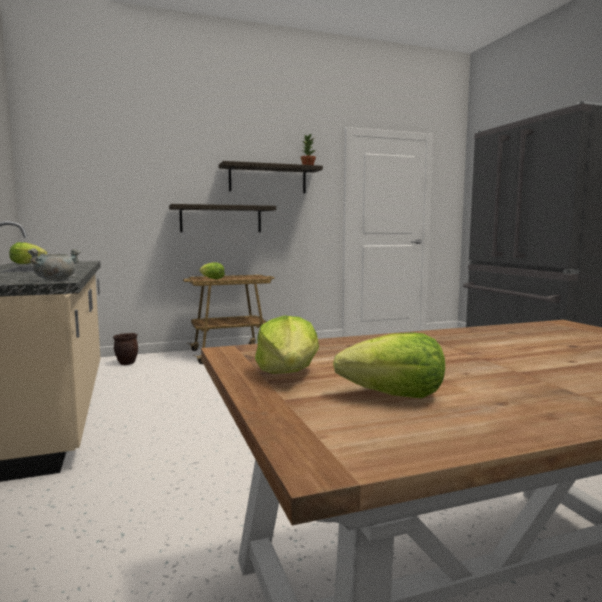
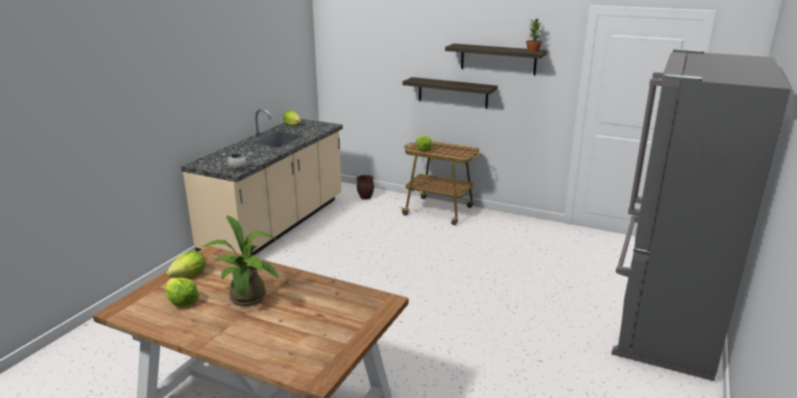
camera: 45 degrees right, 15 degrees up
none -> potted plant [202,215,279,306]

